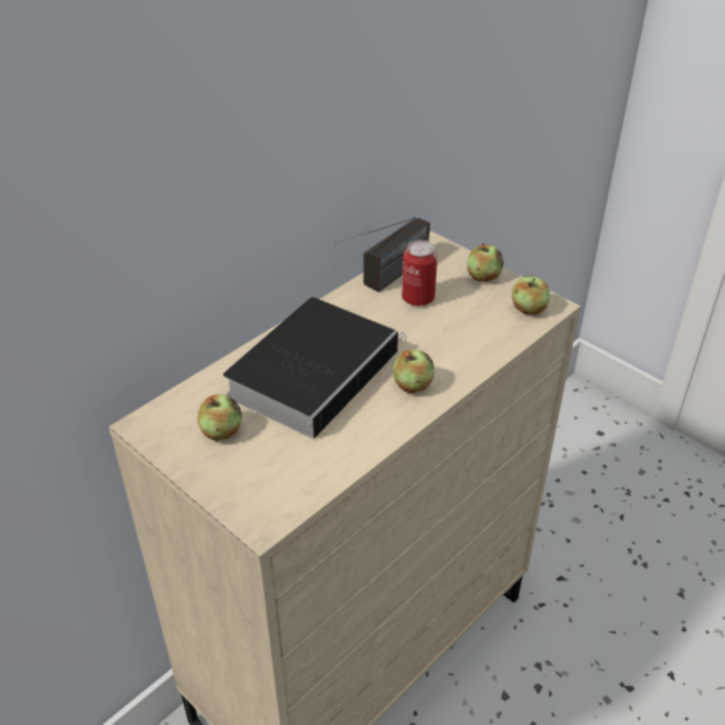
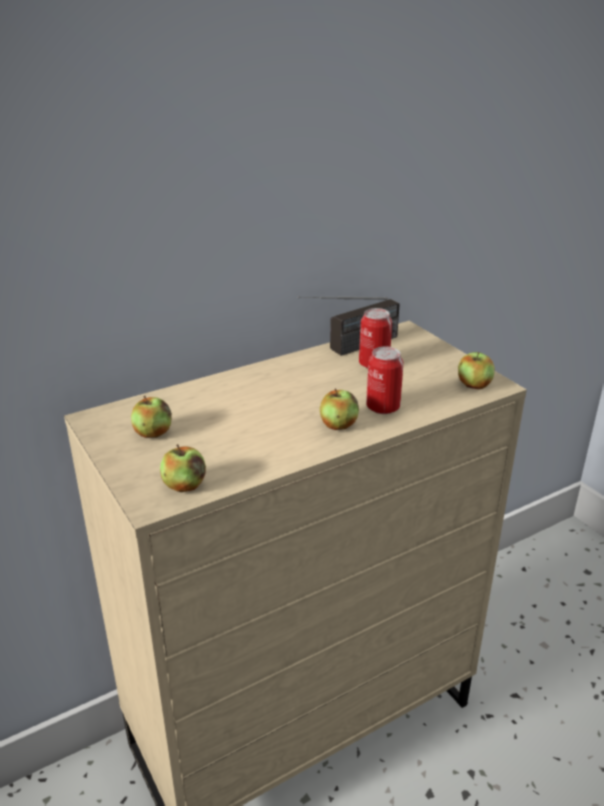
camera: 15 degrees right, 10 degrees down
book [223,297,406,439] -> none
apple [467,243,504,282] -> apple moved to [160,444,206,492]
none -> can [366,346,403,414]

